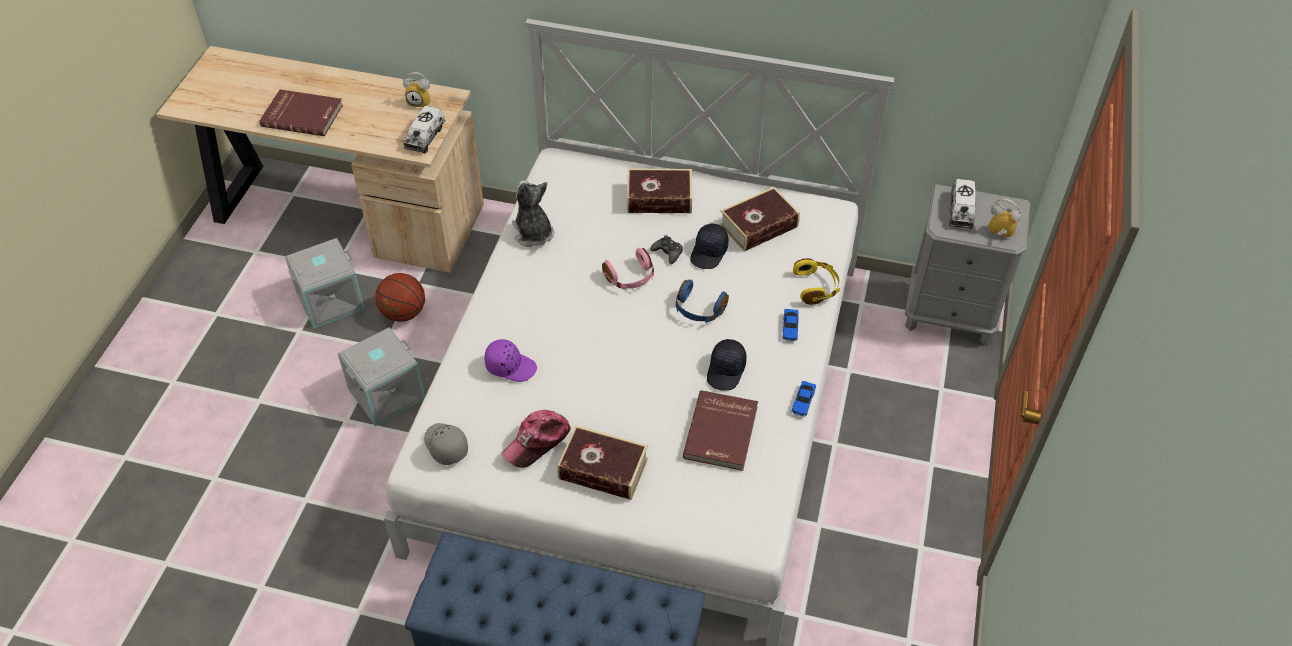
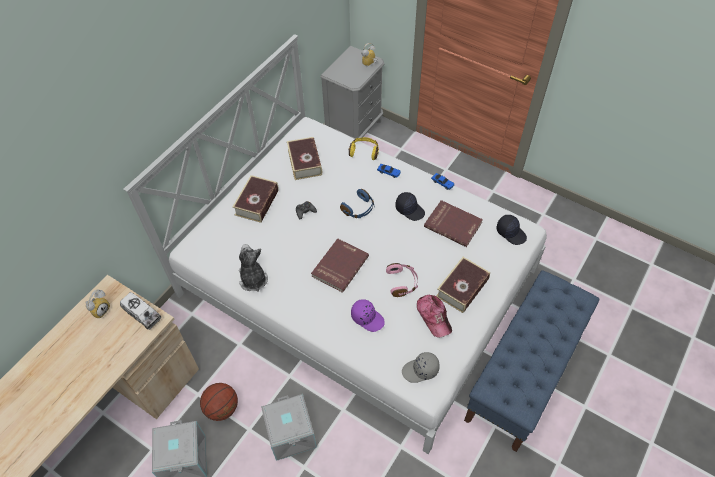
camera: 70 degrees left, 5 degrees up
red book [260,89,343,136] -> red book moved to [311,238,369,293]
purple cap [484,339,537,382] -> purple cap turned 90 degrees clockwise [351,299,385,332]
plush toy [512,180,554,247] -> plush toy turned 75 degrees clockwise [239,244,268,292]
pink headphones [602,248,654,290] -> pink headphones moved to [386,263,418,297]
black cap [690,224,729,269] -> black cap moved to [496,215,527,245]
toy truck [949,179,976,229] -> none

